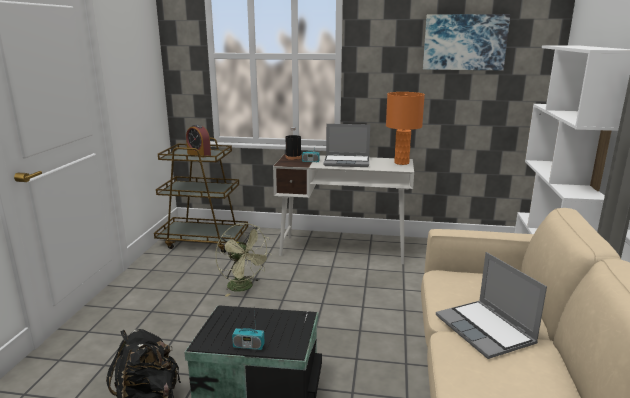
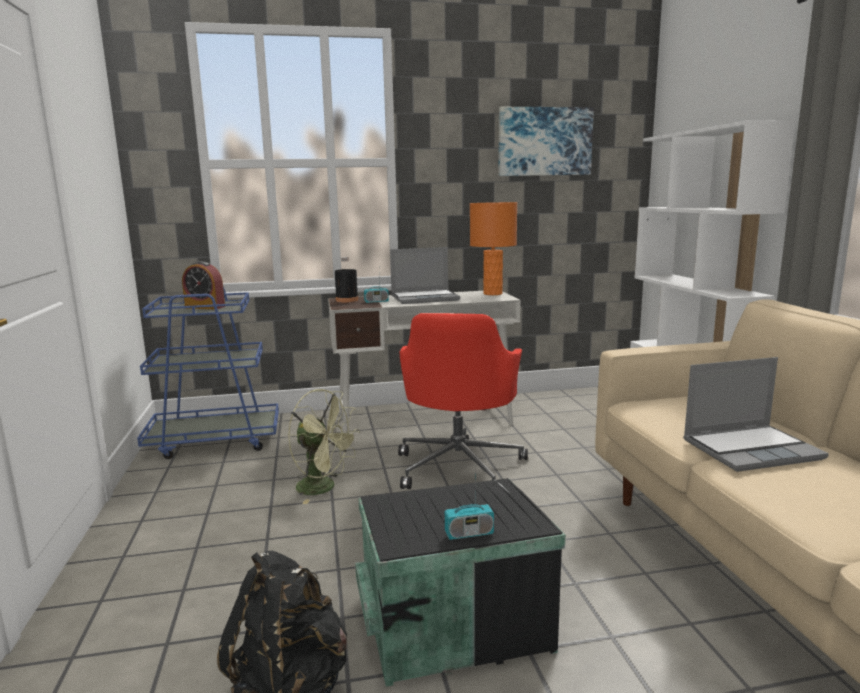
camera: 20 degrees left, 5 degrees down
brown cart [154,138,248,253] -> blue cart [137,287,279,459]
laptop [436,252,547,359] -> laptop turned 60 degrees counterclockwise [683,357,829,472]
none -> red office chair [398,313,528,489]

